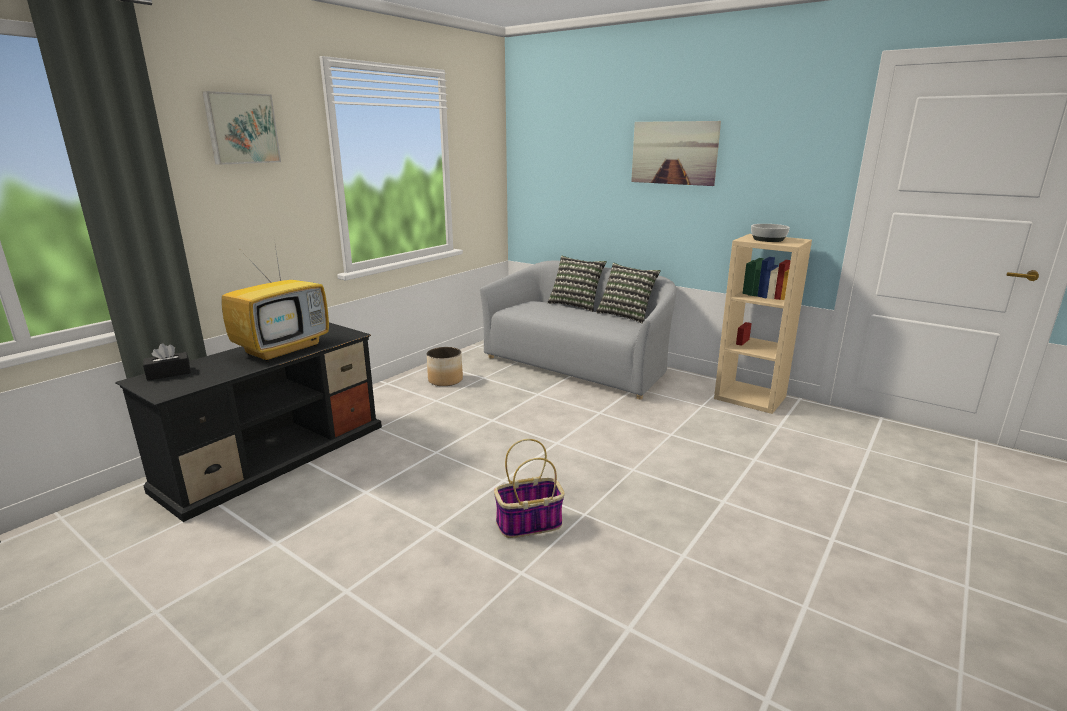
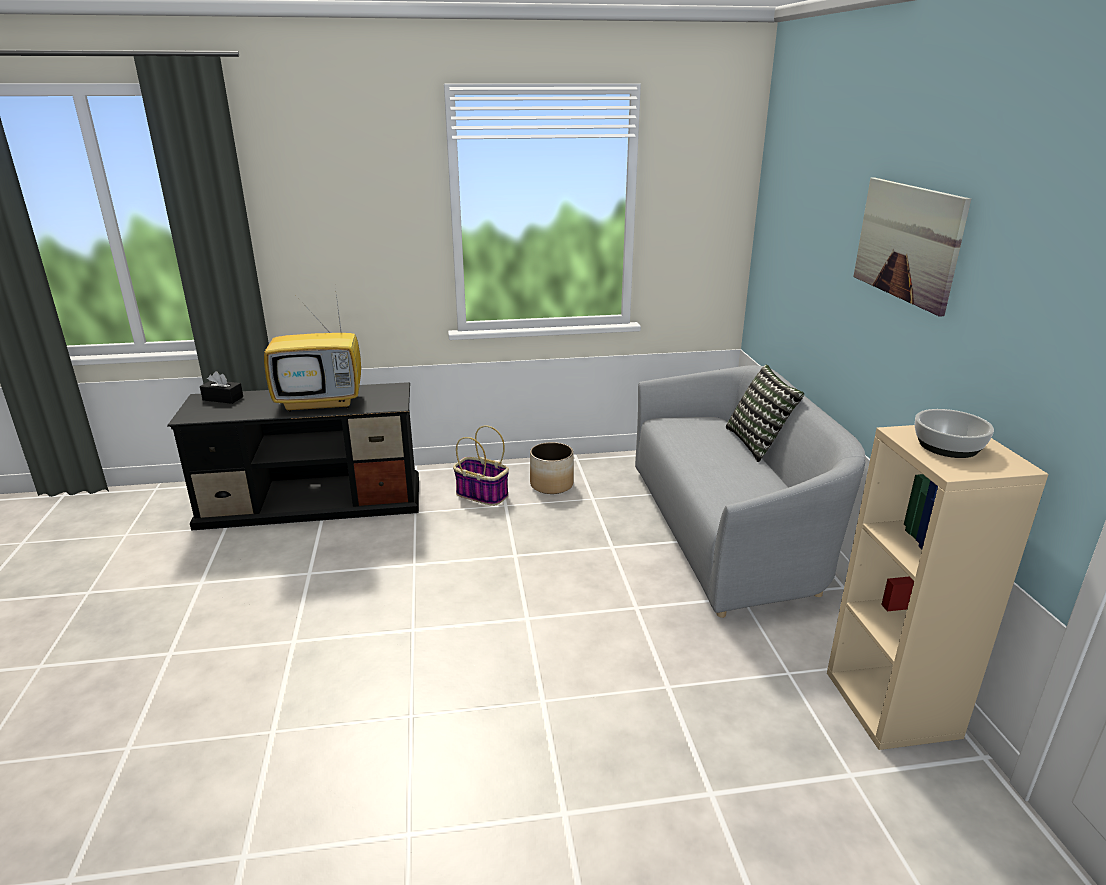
camera: 45 degrees right, 5 degrees up
picture [202,91,281,165] -> none
basket [494,439,565,538] -> basket moved to [453,425,509,506]
pillow [596,263,661,324] -> none

